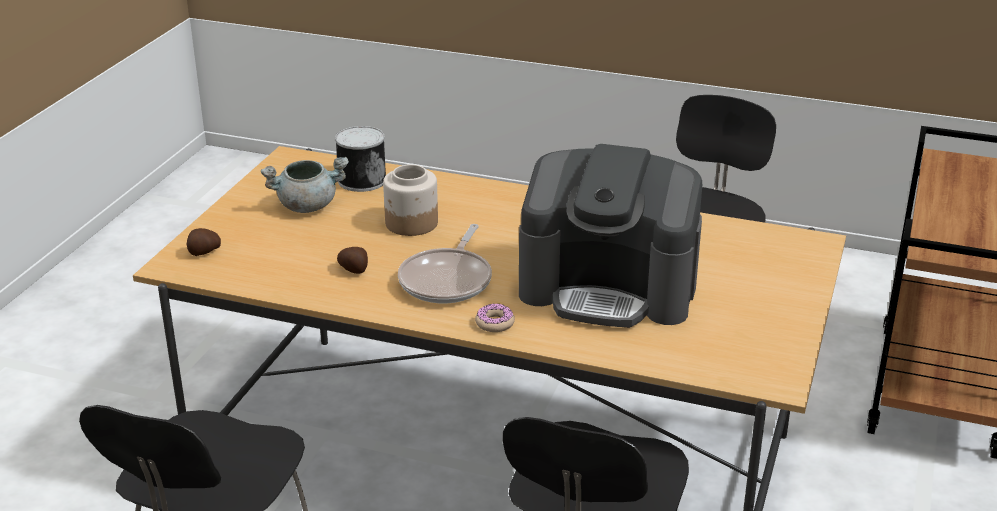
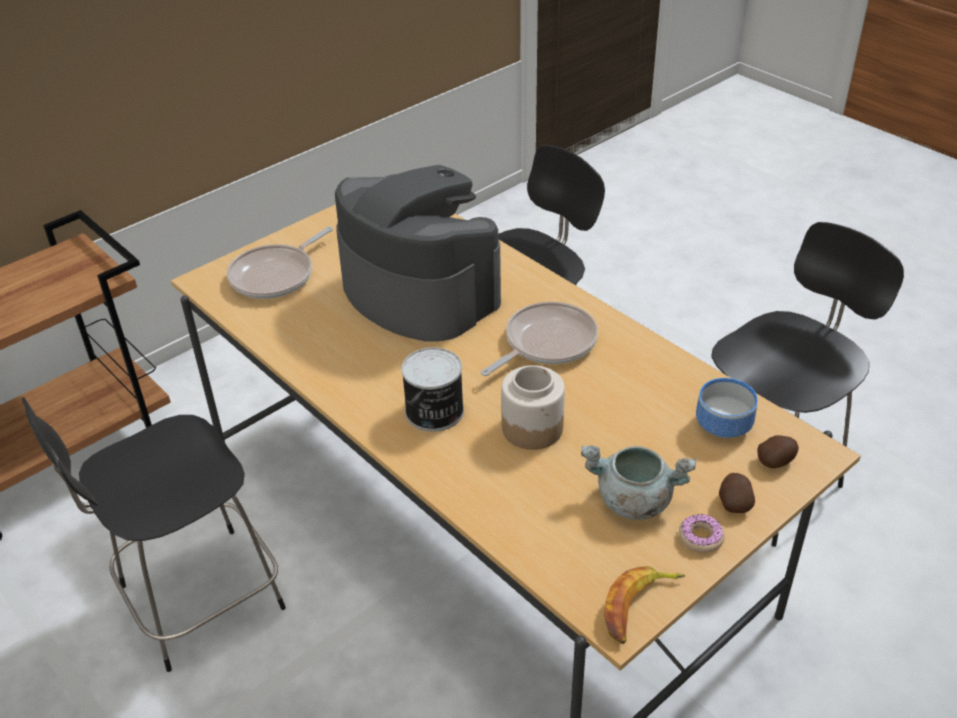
camera: 150 degrees left, 10 degrees up
can [335,126,386,192] -> can moved to [401,347,464,432]
potato [337,247,368,274] -> potato moved to [719,473,755,513]
donut [475,303,515,332] -> donut moved to [679,514,725,553]
none -> frying pan [227,226,333,299]
none -> banana [604,566,685,644]
none -> bowl [696,378,758,438]

